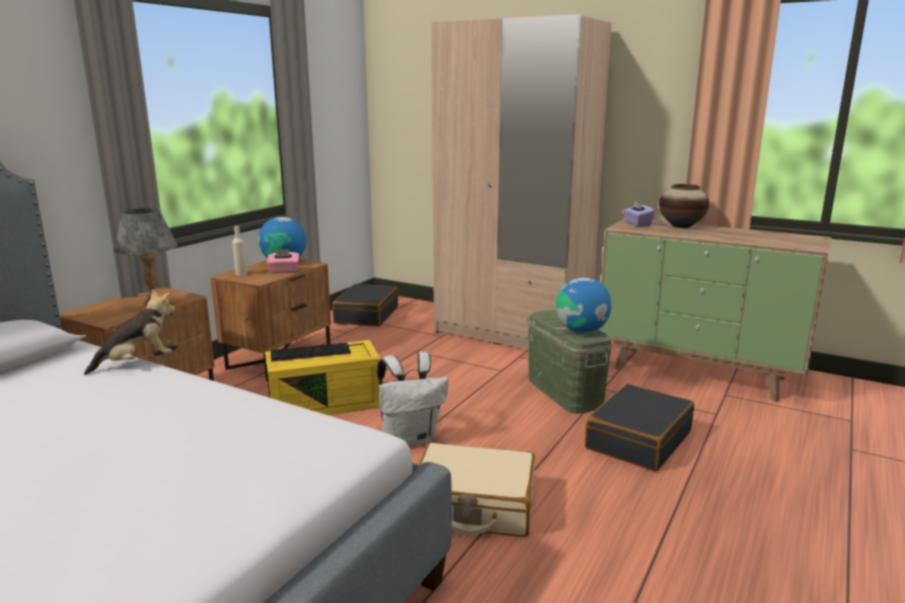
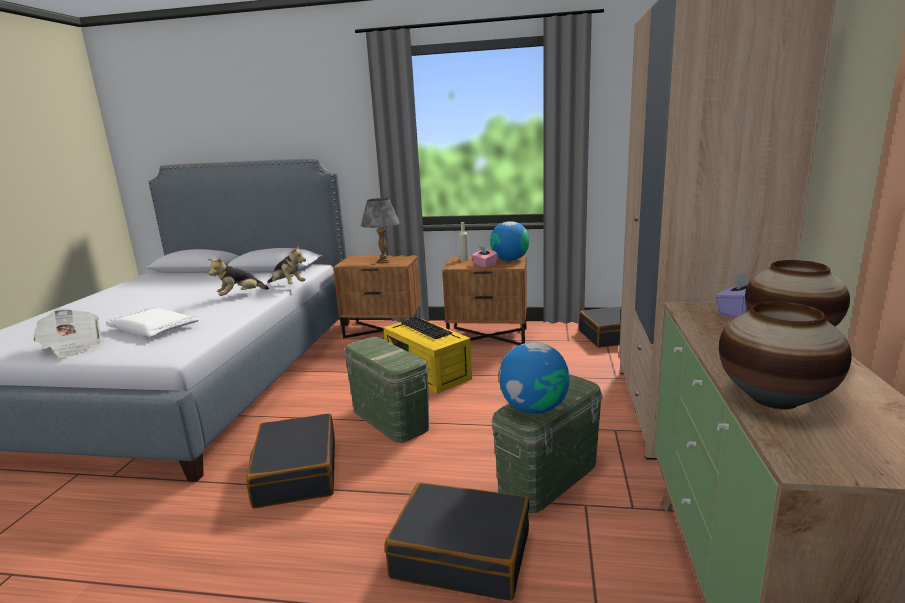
camera: 70 degrees right, 0 degrees up
white backpack [377,352,449,447] -> green storage box [344,337,429,443]
beige suitcase [419,443,535,537] -> black suitcase [246,413,335,508]
none -> newspaper [33,309,101,358]
none -> white pillow [106,307,200,337]
none -> plush toy [208,257,269,296]
none -> vase [719,301,852,410]

